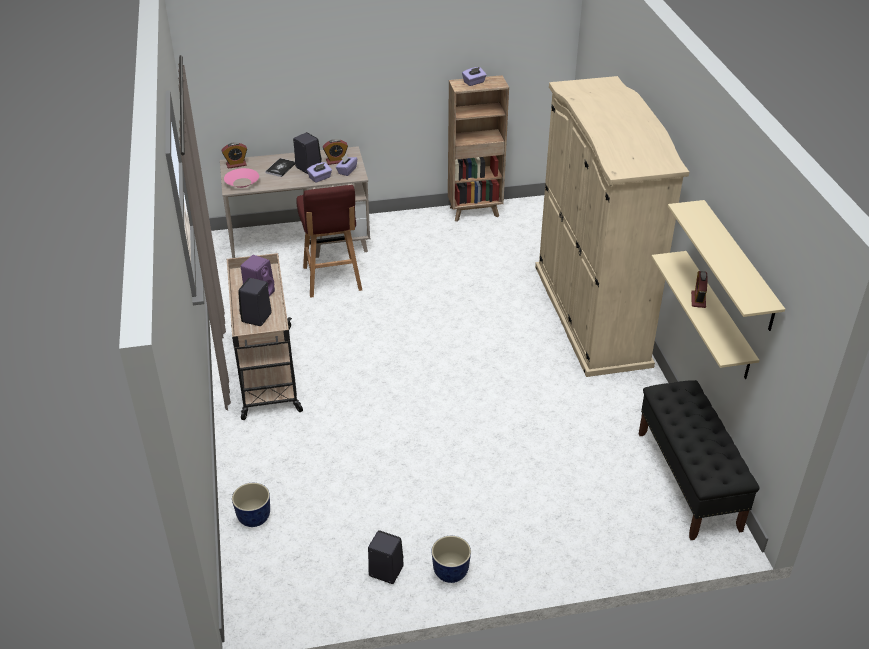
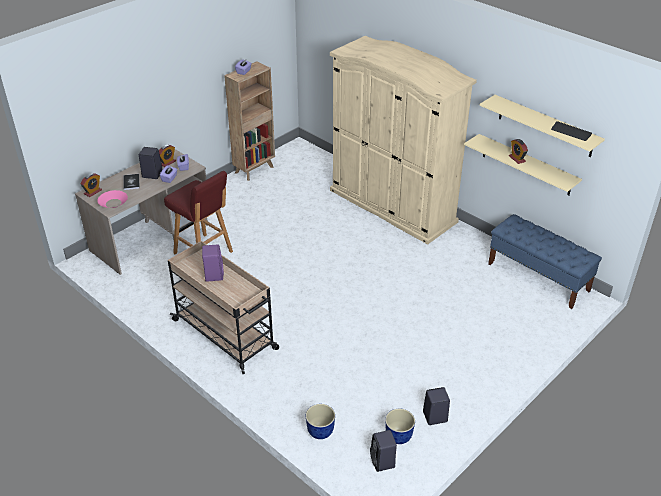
camera: 35 degrees left, 0 degrees up
black speaker [238,278,272,326] -> black speaker moved to [370,430,397,472]
planter [432,536,471,583] -> planter moved to [385,409,415,444]
black bench [639,380,759,540] -> blue bench [488,214,602,309]
none -> keyboard [551,121,592,141]

